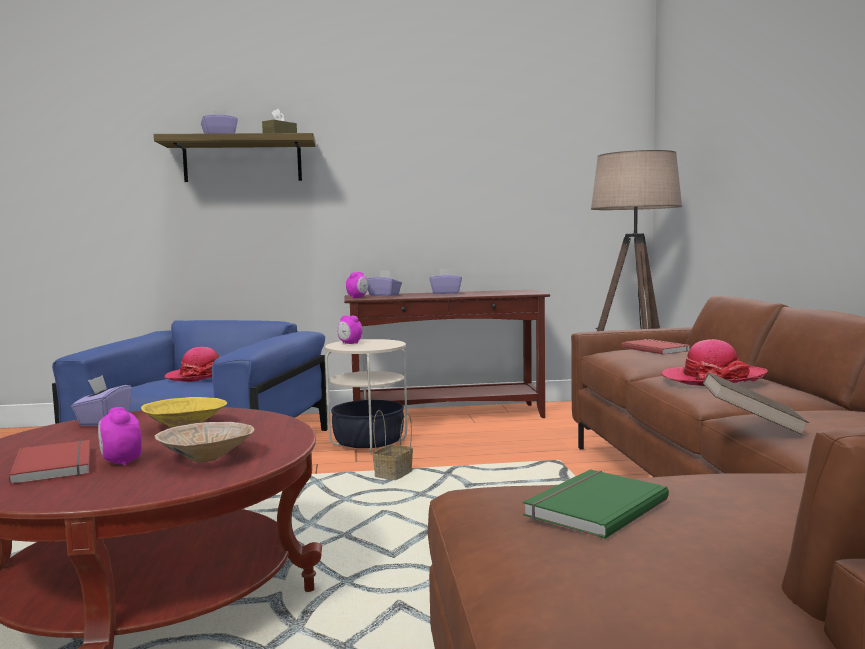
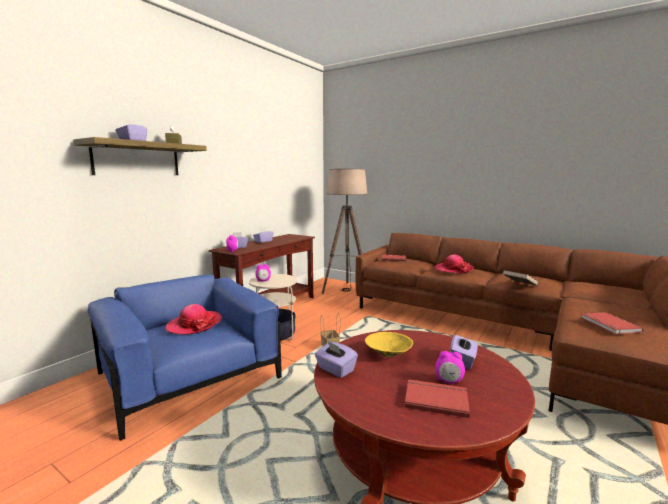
camera: 50 degrees left, 5 degrees up
beige bowl [155,422,255,462] -> purple tissue box [450,334,477,369]
green book [523,469,669,539] -> red book [581,312,643,334]

